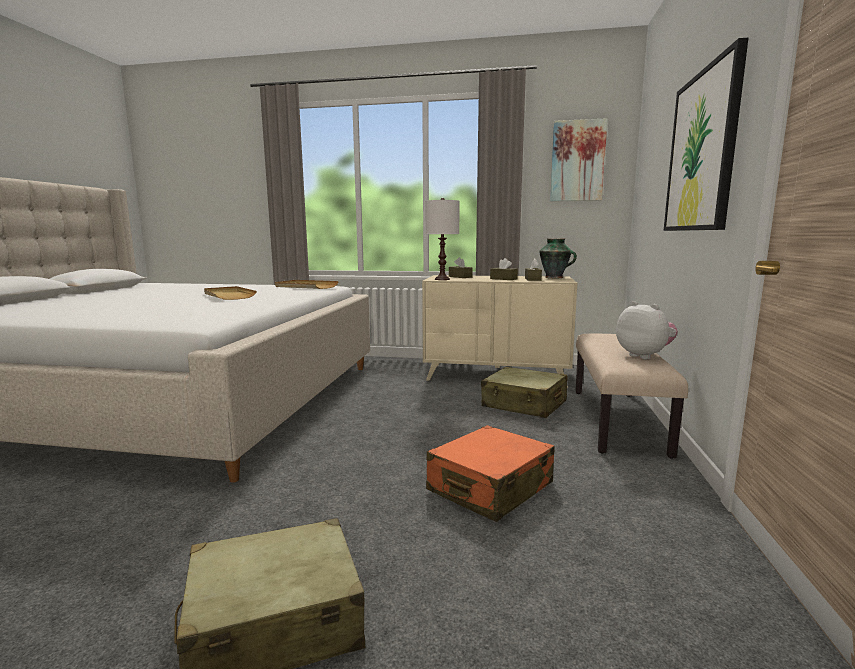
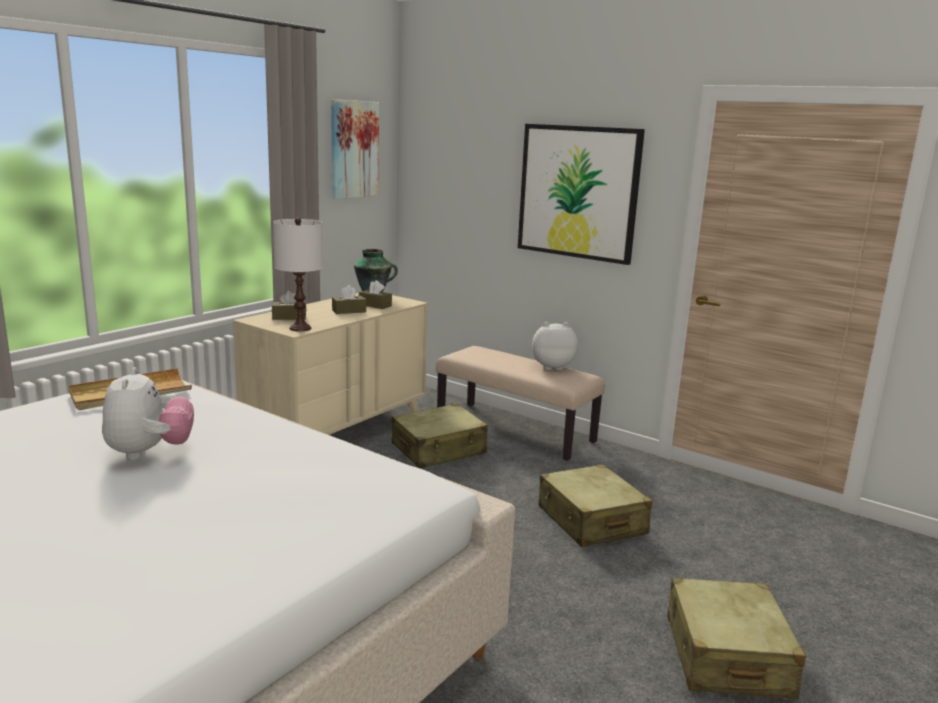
camera: 65 degrees left, 5 degrees up
beige tray [204,286,257,300] -> plush toy [102,367,194,460]
orange suitcase [426,425,554,522] -> beige suitcase [539,464,652,547]

